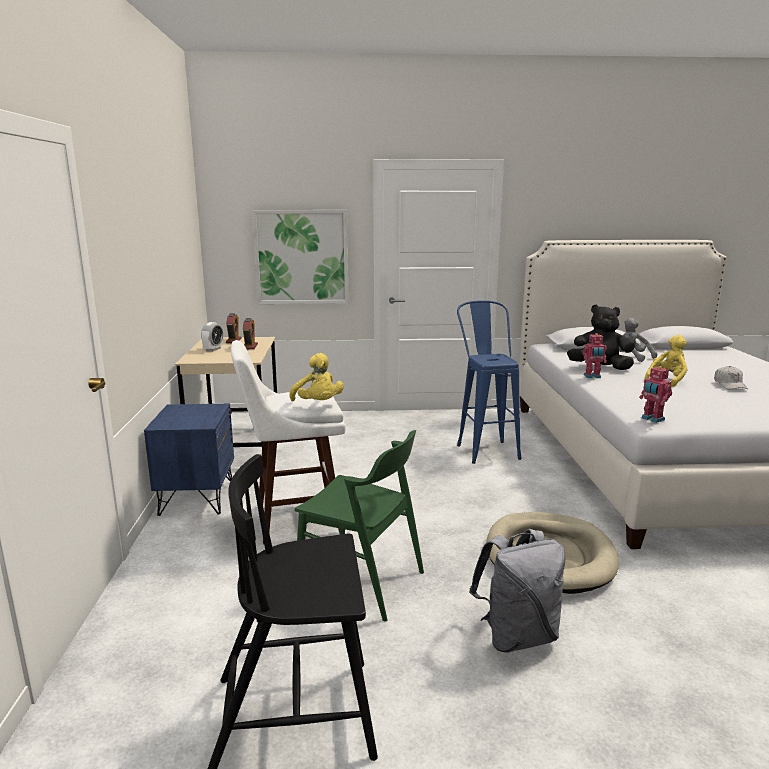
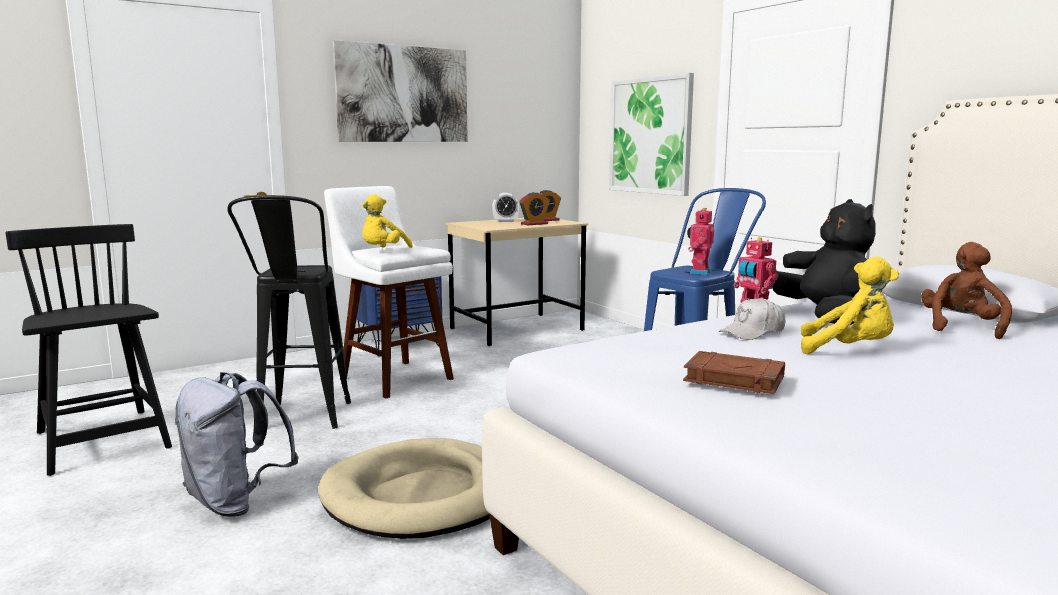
camera: 60 degrees right, 5 degrees down
green chair [295,430,424,621] -> black stool [227,195,351,429]
grey plush toy [618,318,657,362] -> brown plush toy [921,242,1012,339]
toy robot [639,366,672,423] -> toy robot moved to [687,208,714,275]
white cap [714,366,748,389] -> white cap moved to [718,297,785,340]
none -> picture [333,40,468,142]
none -> brown book [683,351,785,394]

